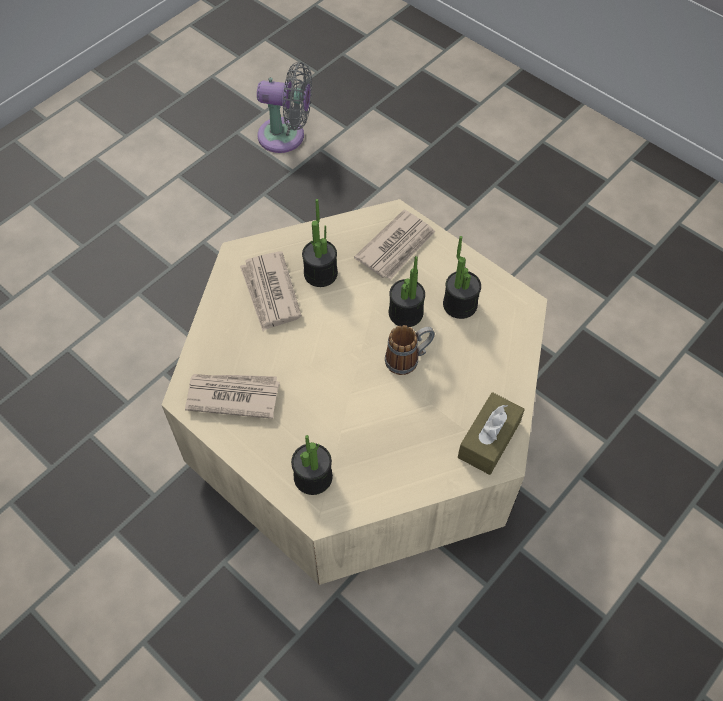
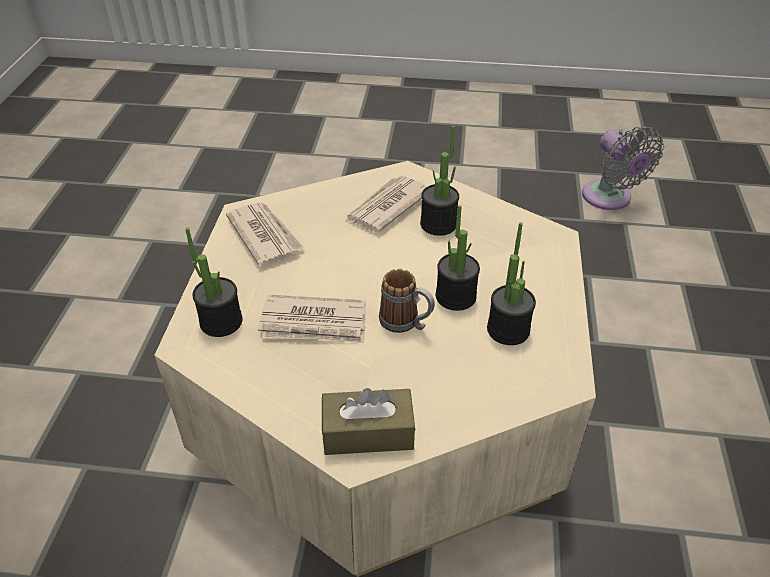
camera: 55 degrees right, 15 degrees down
newspaper [354,210,435,280] -> newspaper moved to [258,295,366,343]

